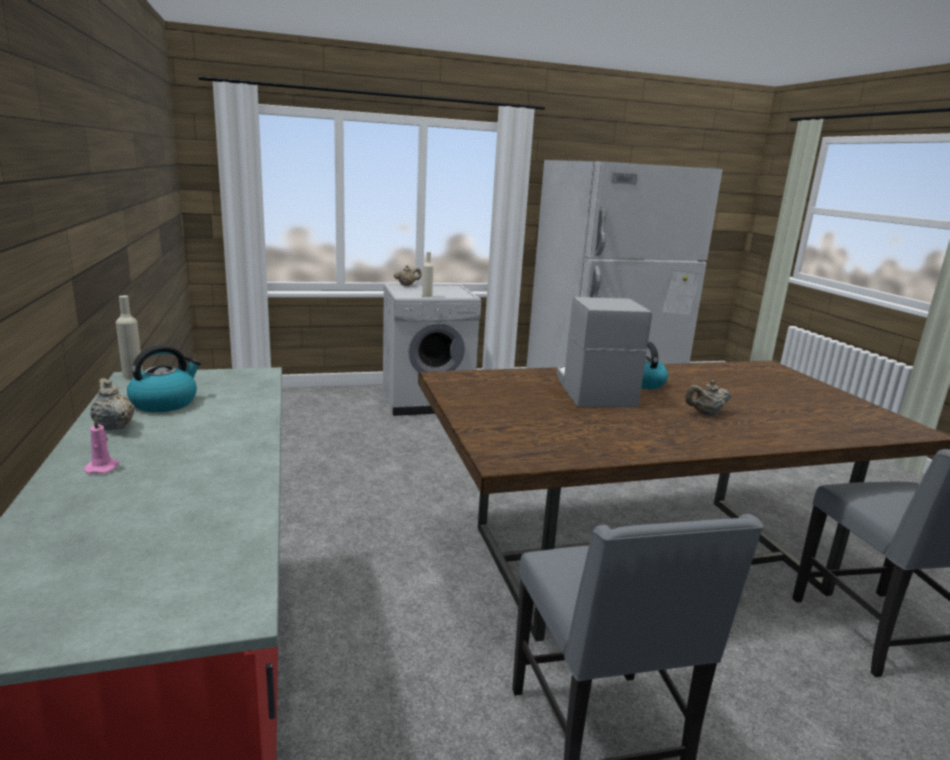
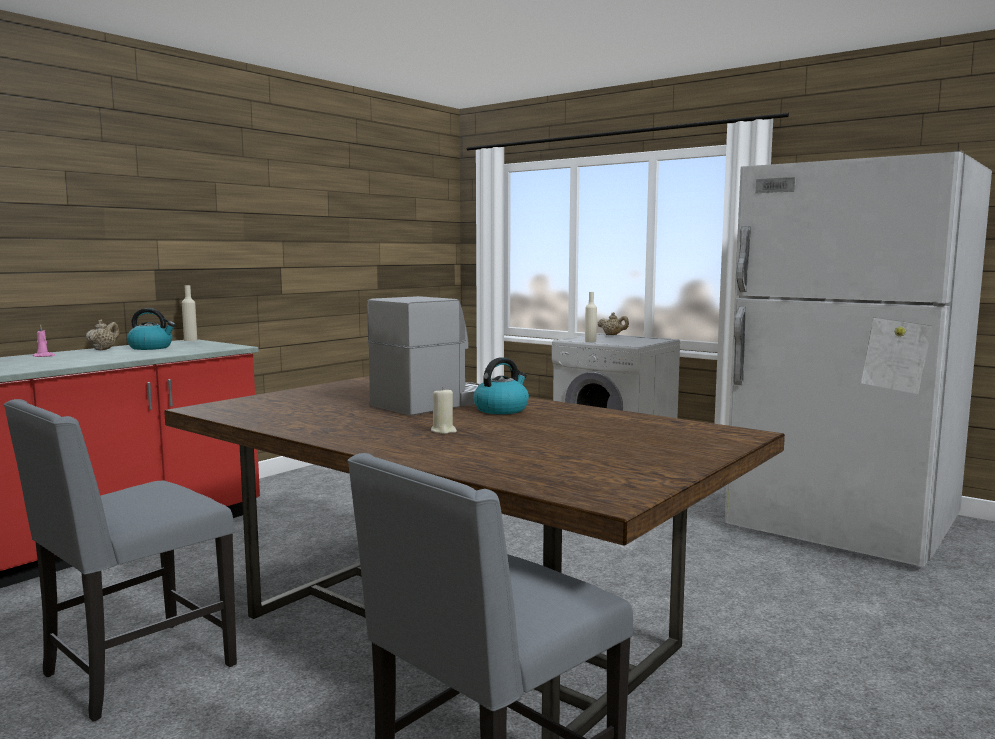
camera: 55 degrees right, 10 degrees down
beige teapot [685,380,731,416] -> beige candle [431,387,457,434]

